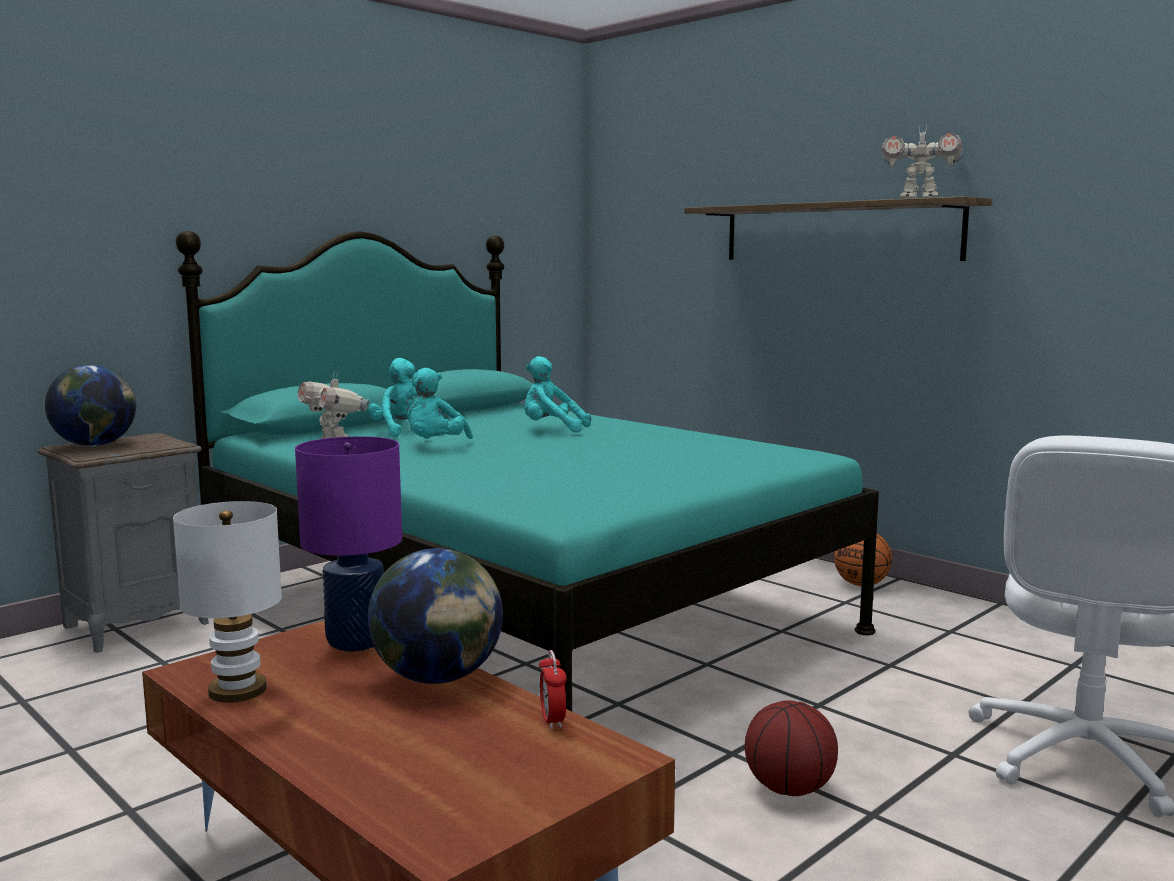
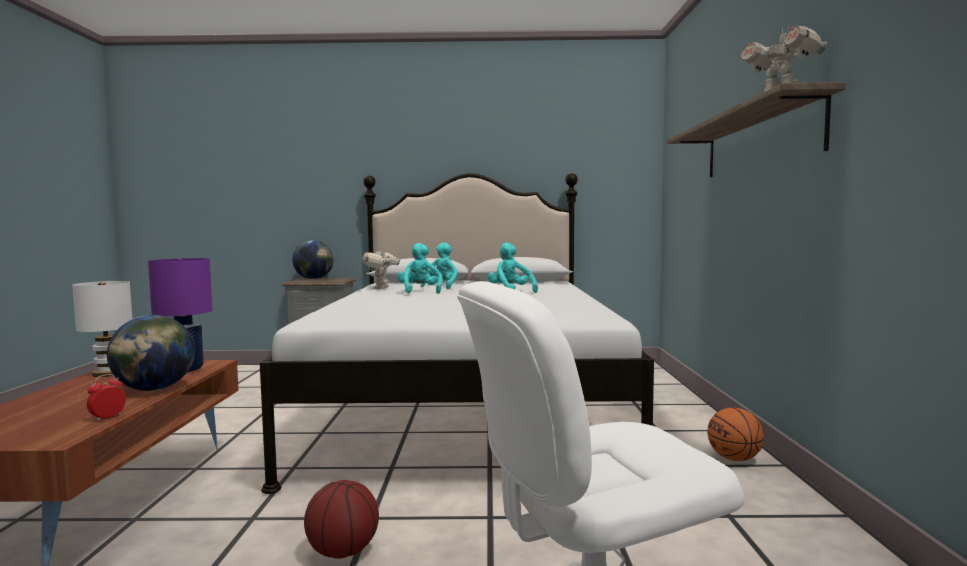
camera: 45 degrees right, 5 degrees down
turquoise bed [176,231,879,711] -> white bed [260,173,654,494]
turquoise plush toy [407,368,473,439] -> turquoise plush toy turned 105 degrees clockwise [397,243,443,294]

